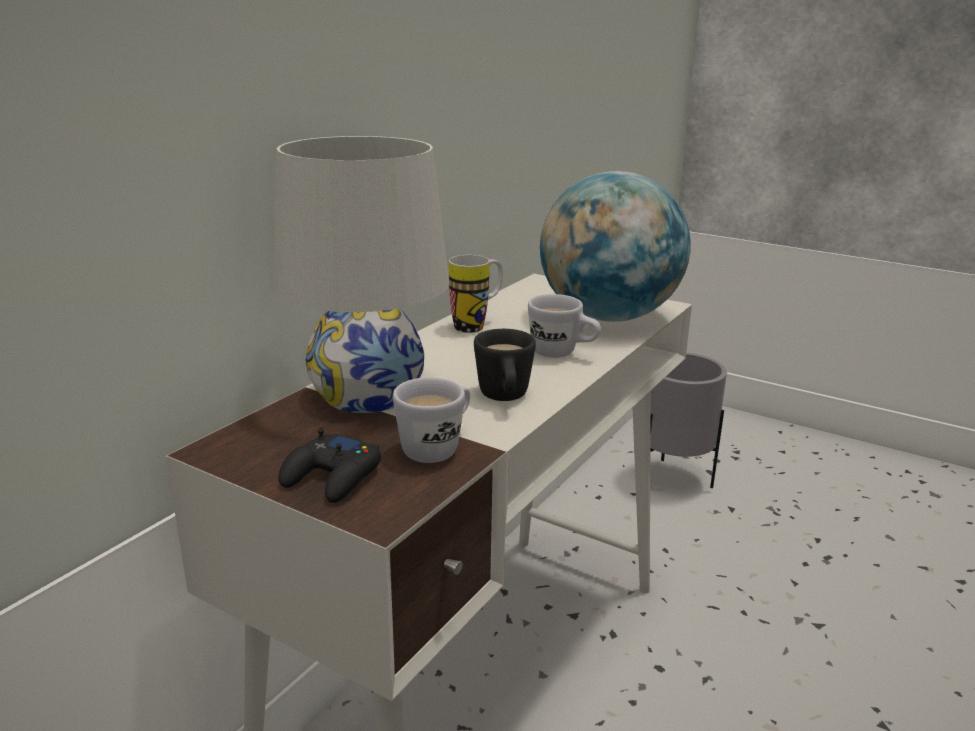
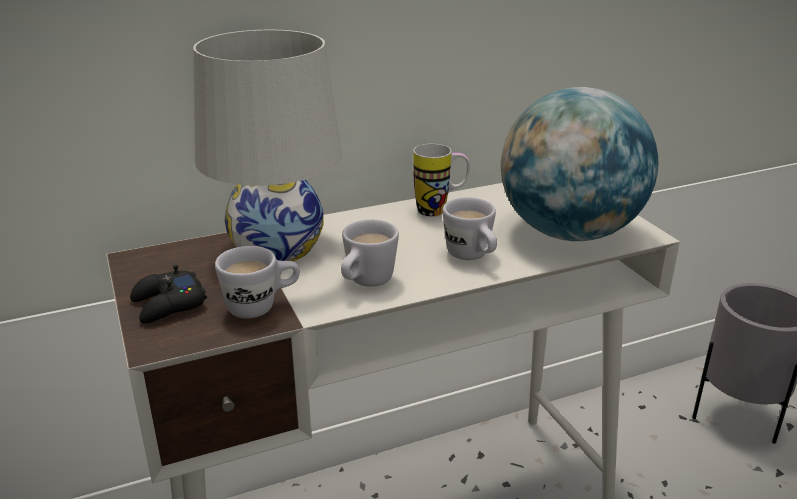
camera: 35 degrees right, 5 degrees up
black mug [474,329,536,401] -> white mug [341,219,399,287]

